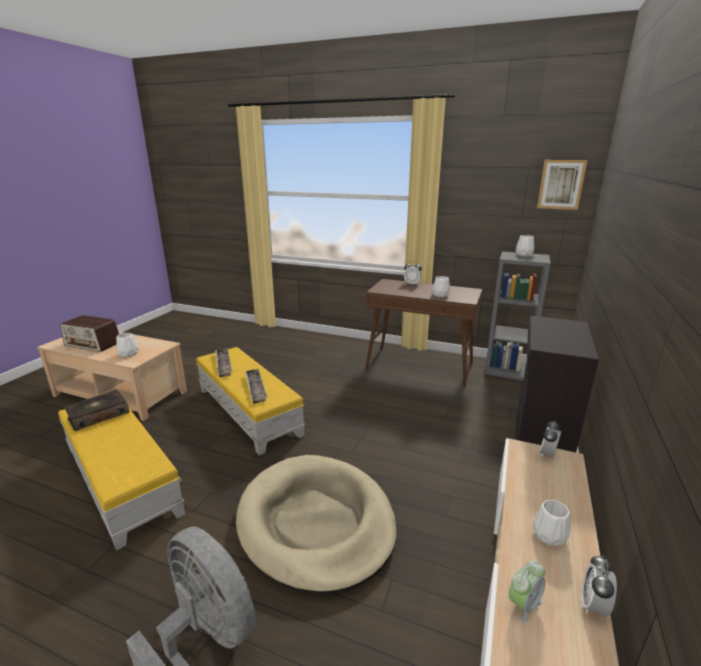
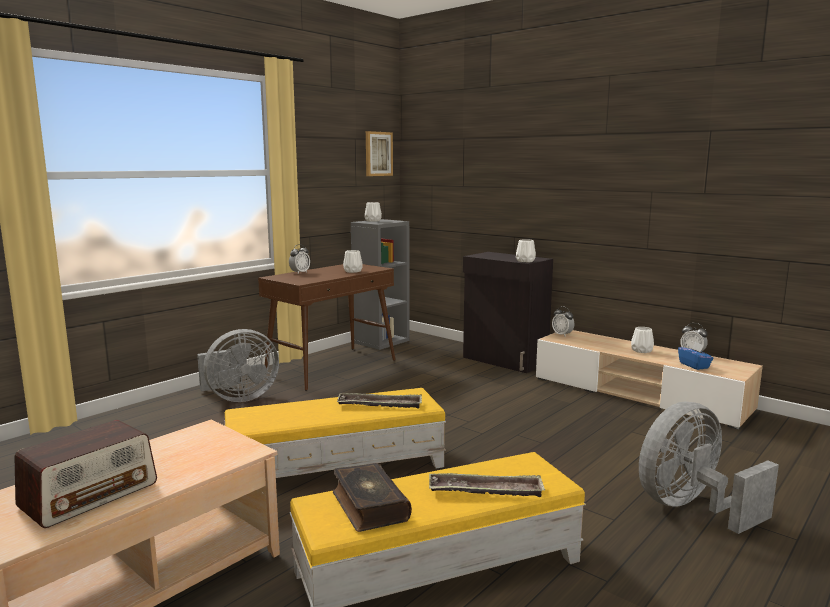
camera: 70 degrees left, 10 degrees down
white vase [116,333,139,357] -> white vase moved to [516,239,536,262]
tray [215,348,233,377] -> tray moved to [429,473,545,497]
beige dog bed [236,455,397,594] -> none
alarm clock [509,560,545,623] -> blue tissue box [678,342,714,370]
none -> grey fan [197,329,279,402]

